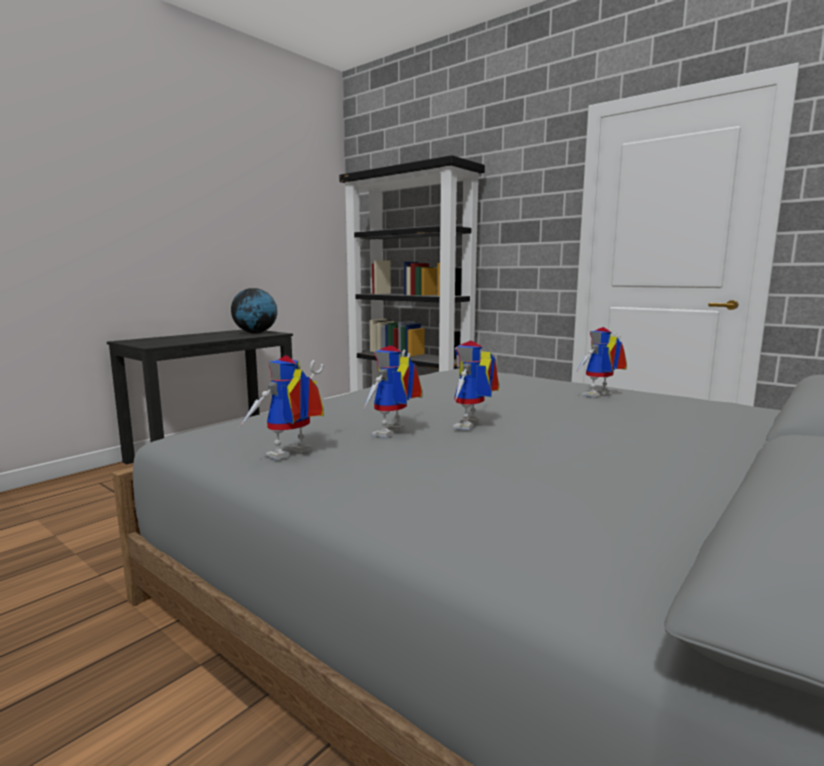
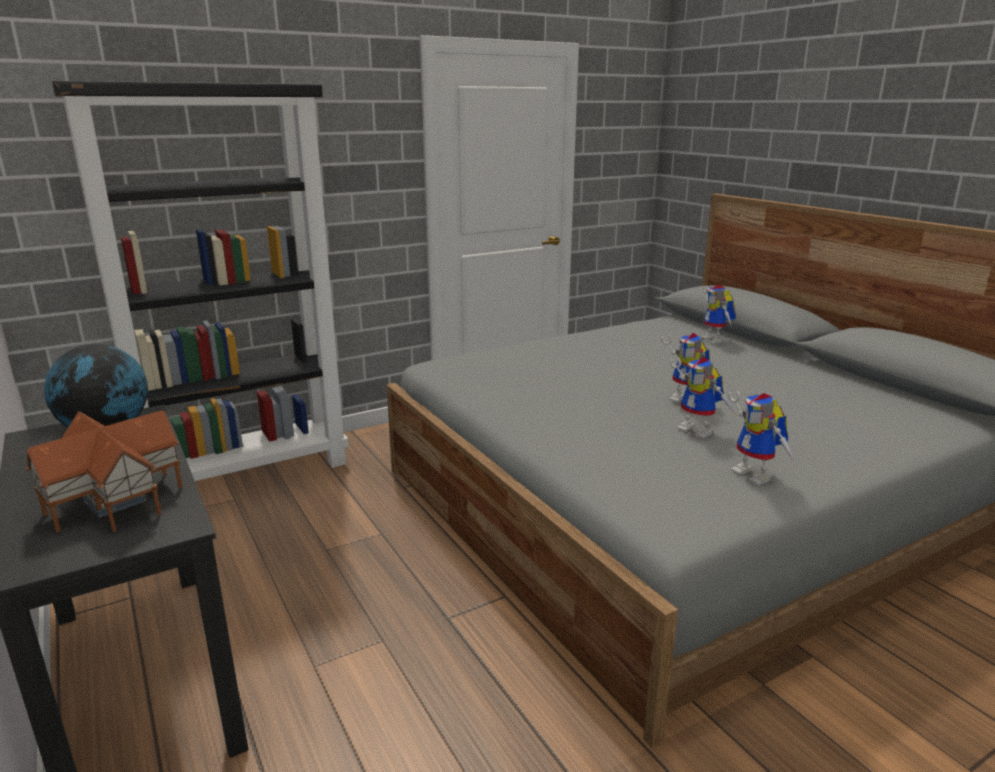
camera: 70 degrees left, 10 degrees up
toy robot [577,327,627,397] -> toy robot moved to [701,285,736,344]
none -> toy house [25,411,183,532]

